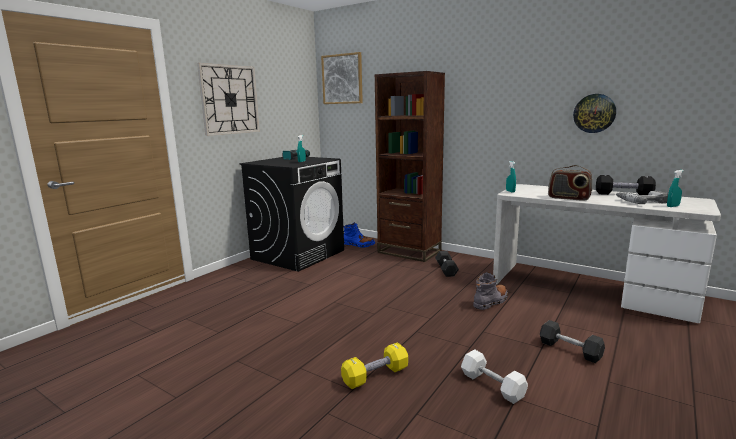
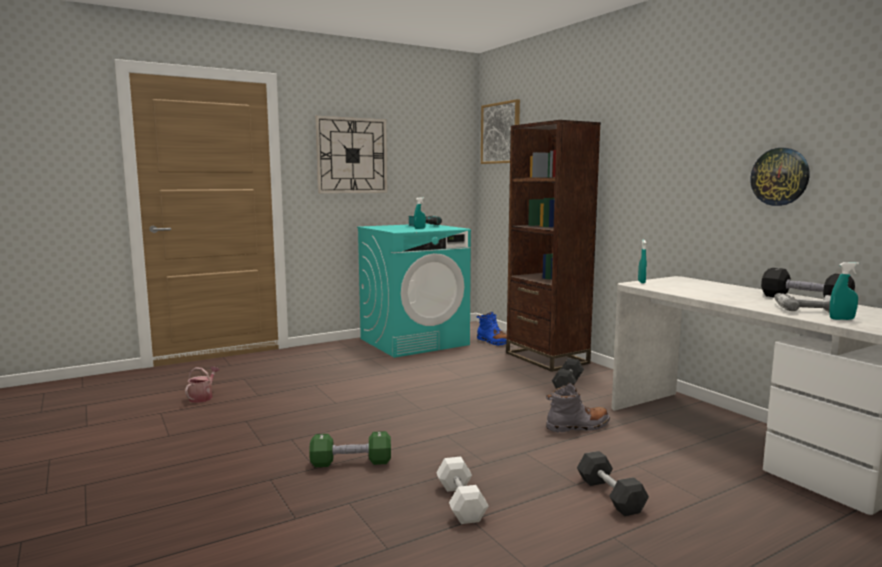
camera: 25 degrees right, 5 degrees down
black washing machine [240,156,344,272] -> turquoise washing machine [357,224,471,358]
yellow dumbbell [341,342,408,389] -> green dumbbell [309,431,391,467]
radio [548,165,592,201] -> none
none -> watering can [185,366,220,403]

